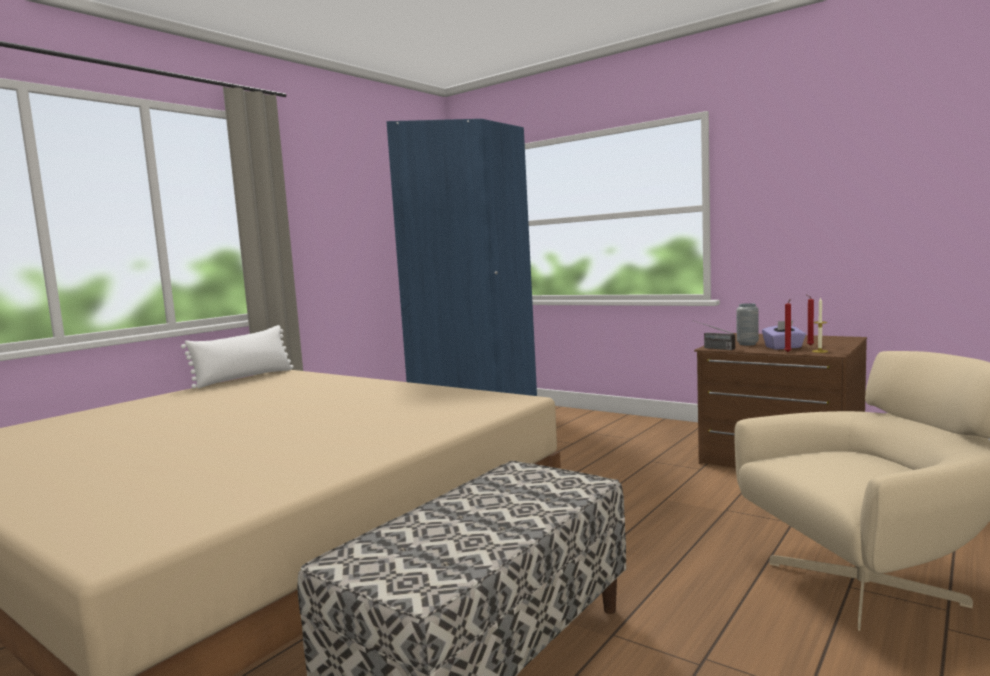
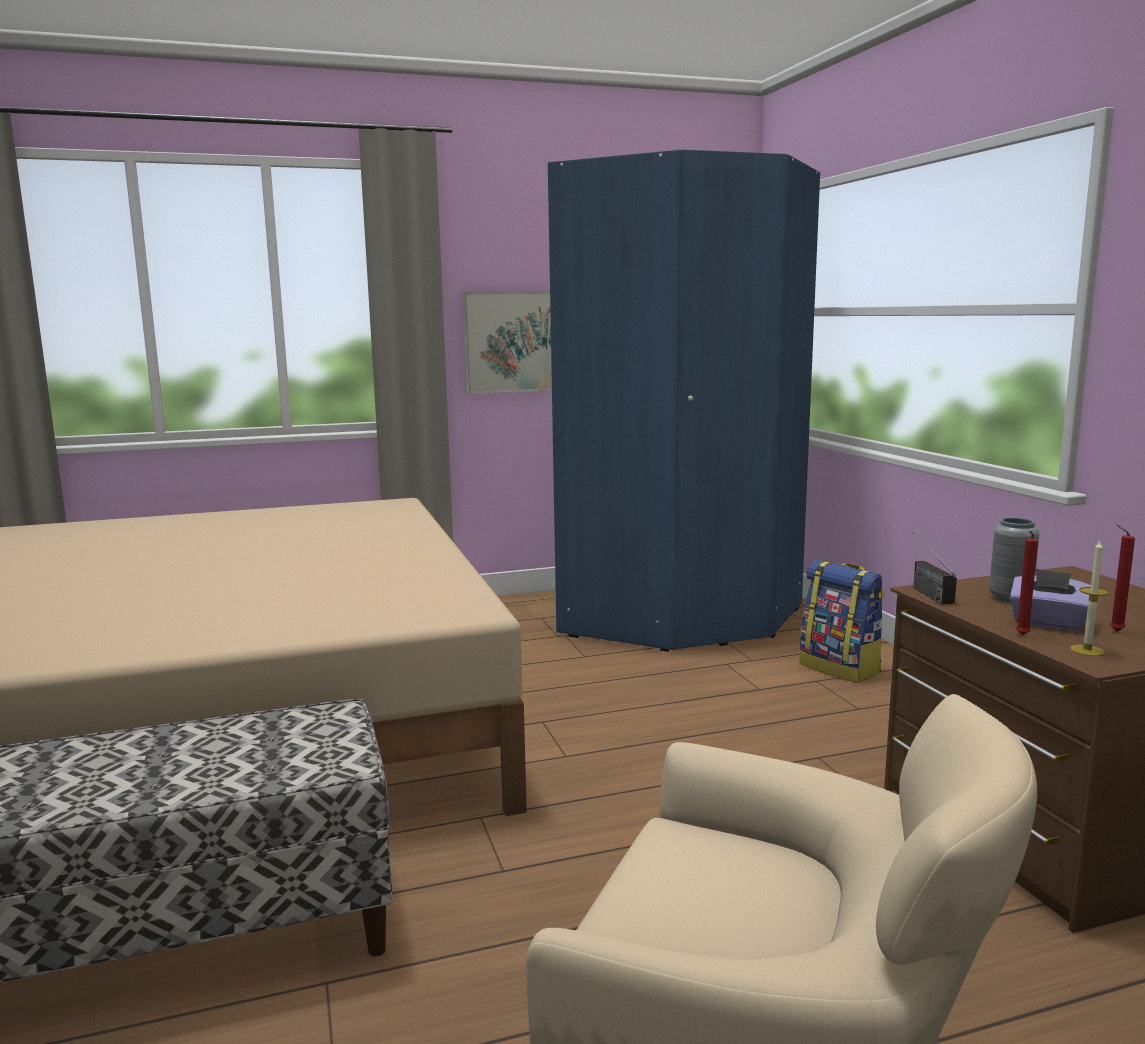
camera: 35 degrees right, 5 degrees up
white pillow [181,325,294,389] -> none
none -> picture [462,291,552,394]
none -> backpack [799,560,885,683]

